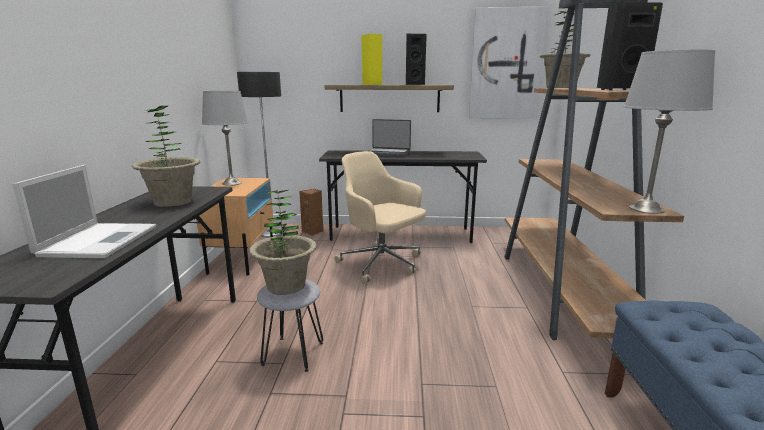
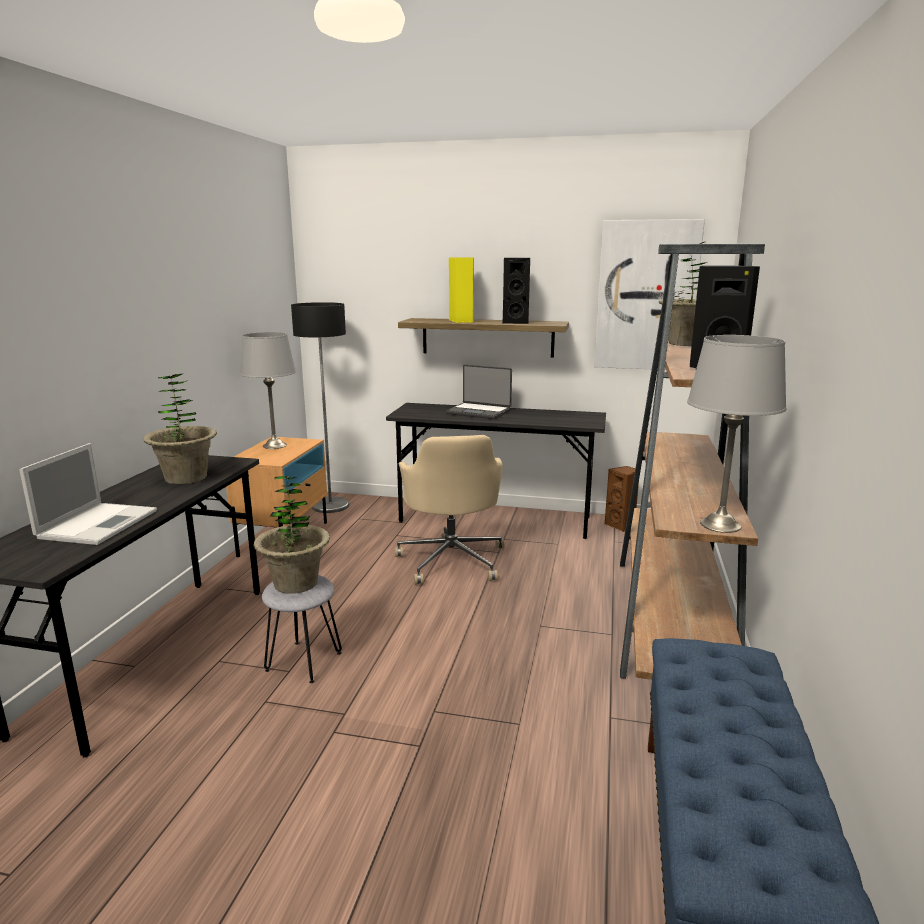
camera: 10 degrees right, 0 degrees up
brown speaker [299,189,323,236] -> brown speaker moved to [605,466,639,532]
beige office chair [334,151,426,284] -> beige office chair turned 150 degrees counterclockwise [395,435,504,585]

